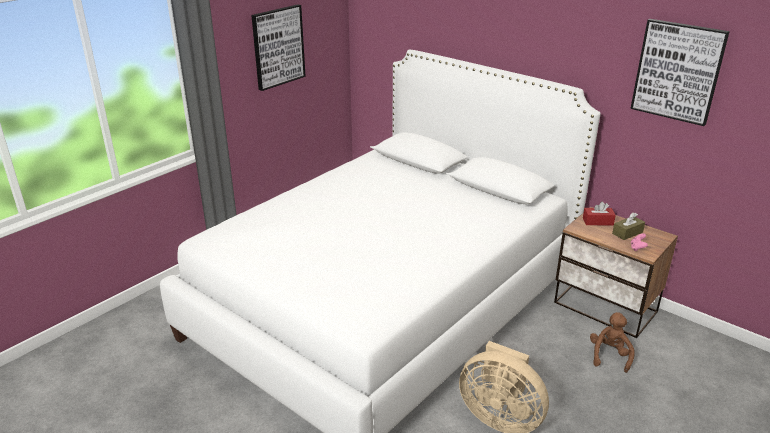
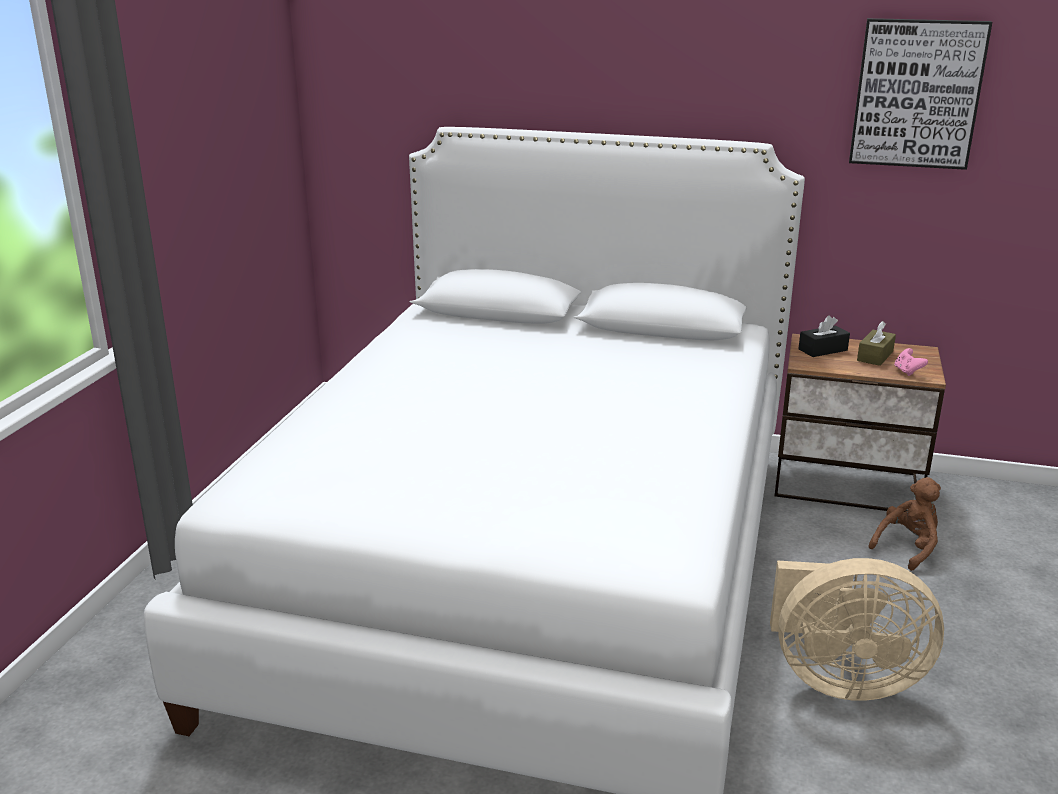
camera: 25 degrees left, 5 degrees down
picture [251,4,306,91] -> none
red tissue box [583,202,616,226] -> black tissue box [799,315,850,357]
brown plush toy [590,312,635,373] -> brown plush toy turned 60 degrees clockwise [869,477,941,571]

